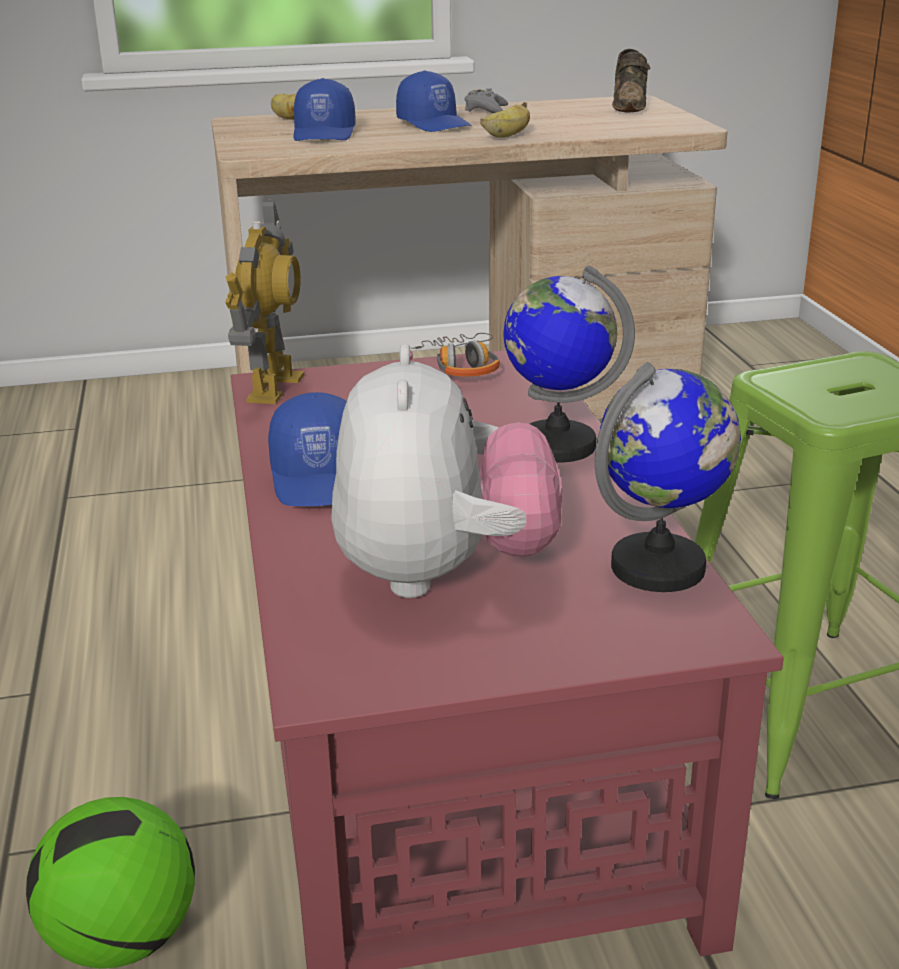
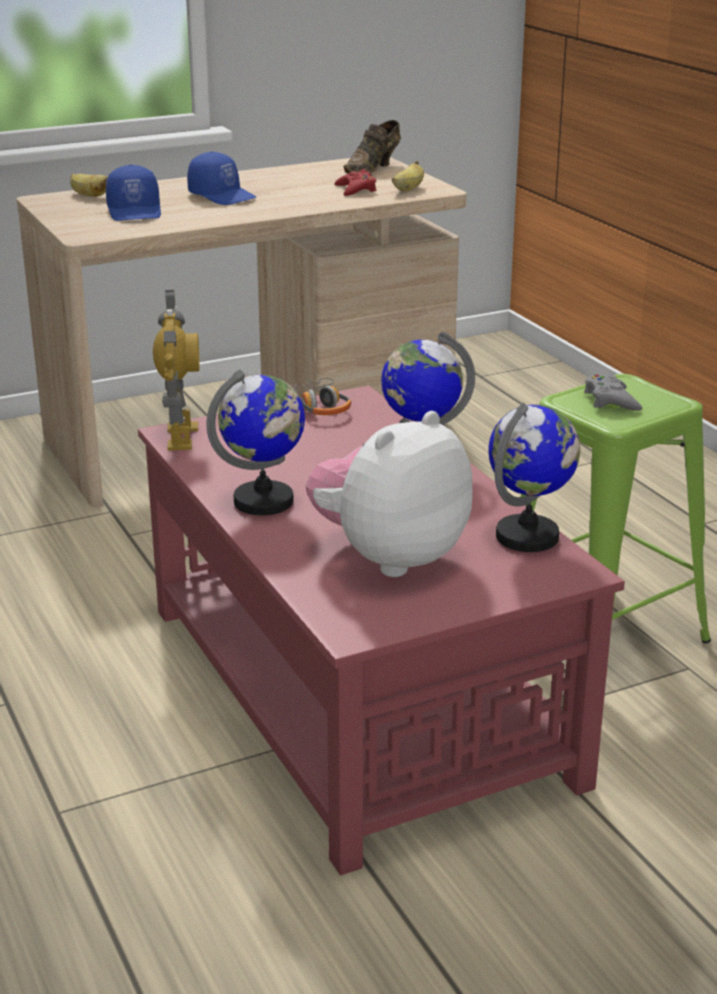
camera: 15 degrees left, 0 degrees up
football [26,797,195,968] -> none
blue cap [268,392,347,506] -> globe [207,369,305,515]
plush toy [331,344,562,598] -> plush toy turned 120 degrees counterclockwise [305,411,473,577]
grey game controller [465,88,508,113] -> grey game controller moved to [584,374,642,411]
banana [480,102,530,138] -> banana moved to [392,161,424,192]
brown shoe [612,49,651,112] -> brown shoe turned 45 degrees clockwise [343,120,401,174]
none -> red game controller [335,169,376,196]

